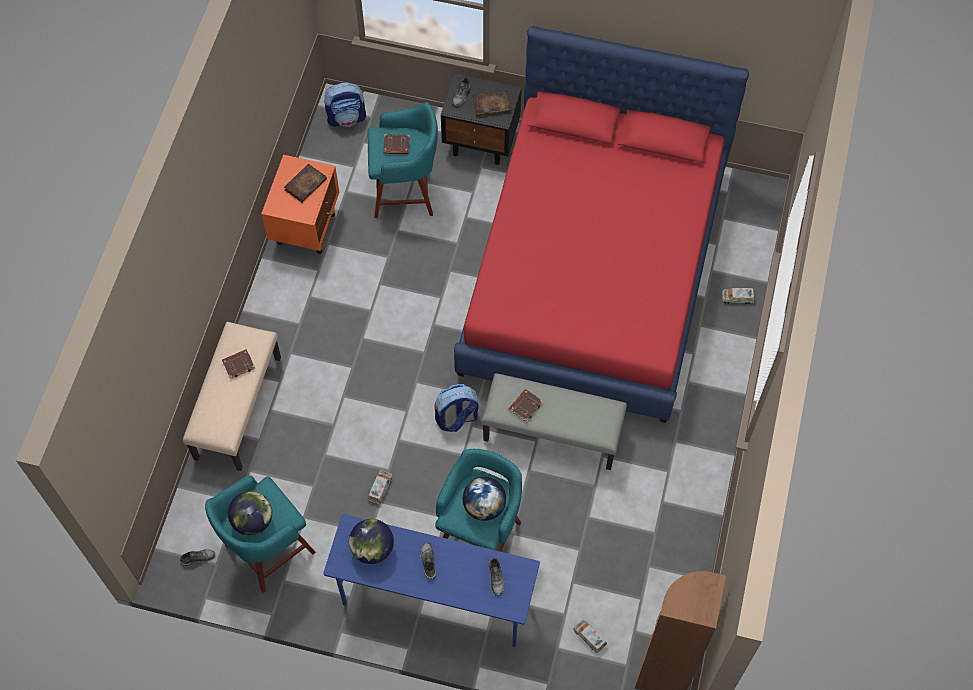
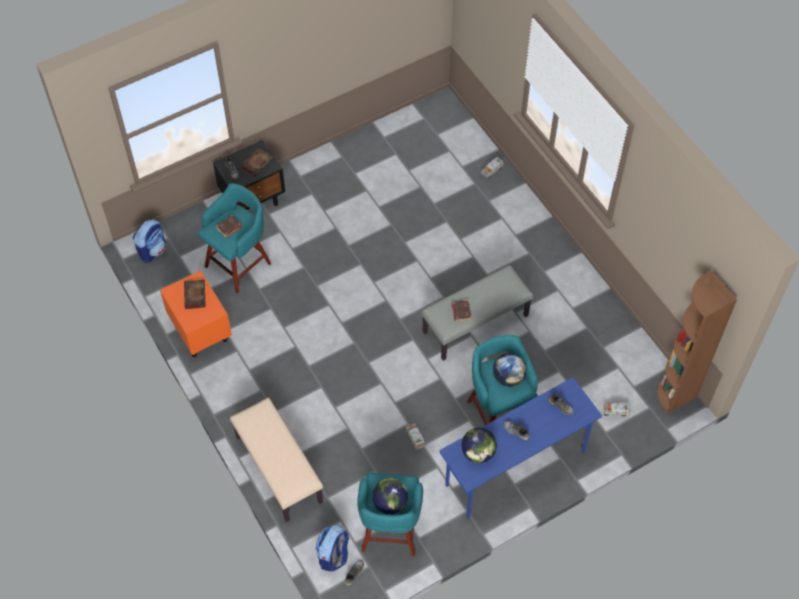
camera: 45 degrees left, 5 degrees down
brown book [222,349,255,379] -> none
backpack [434,384,479,432] -> backpack moved to [316,525,349,571]
red bed [454,26,749,423] -> none

